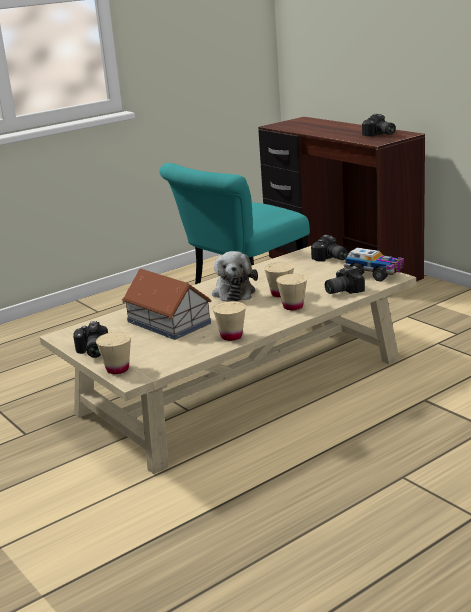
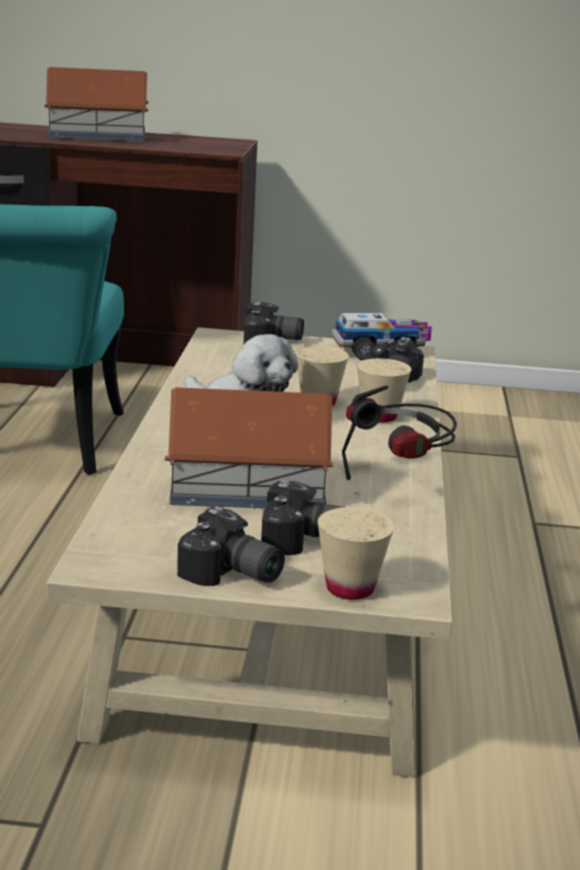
camera: 50 degrees left, 0 degrees up
beige cup [213,301,246,341] -> headphones [342,385,457,480]
camera [362,114,396,137] -> camera moved to [261,481,343,555]
none -> toy house [45,67,148,142]

